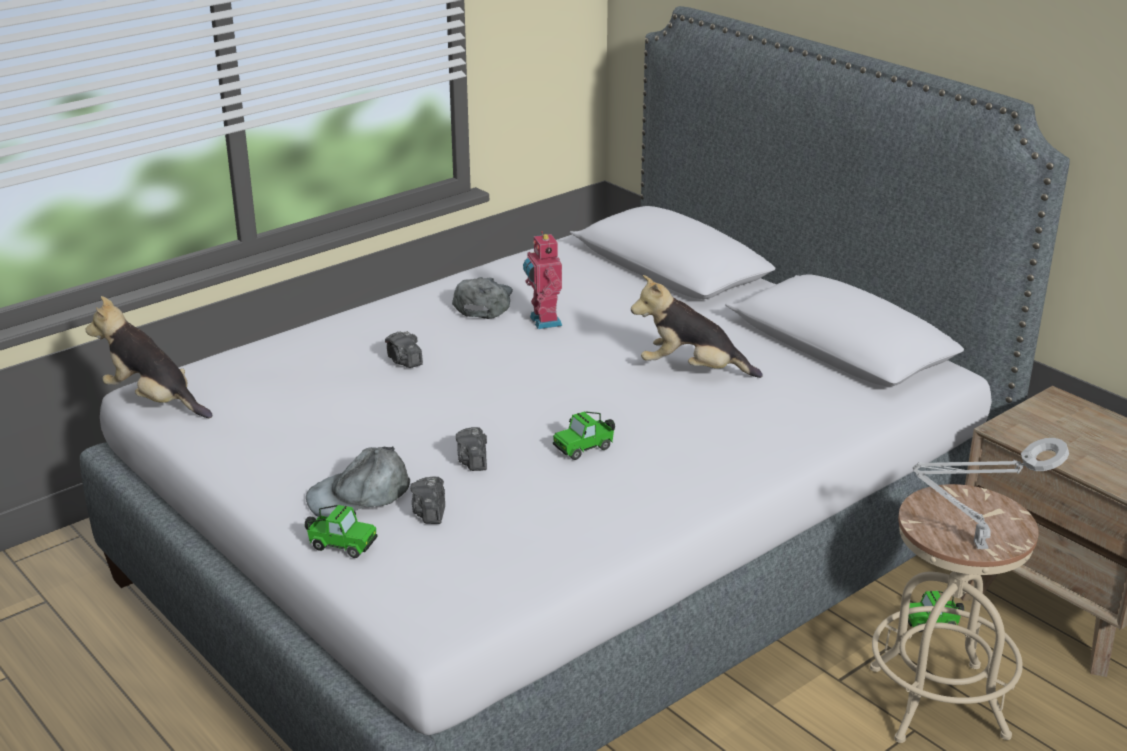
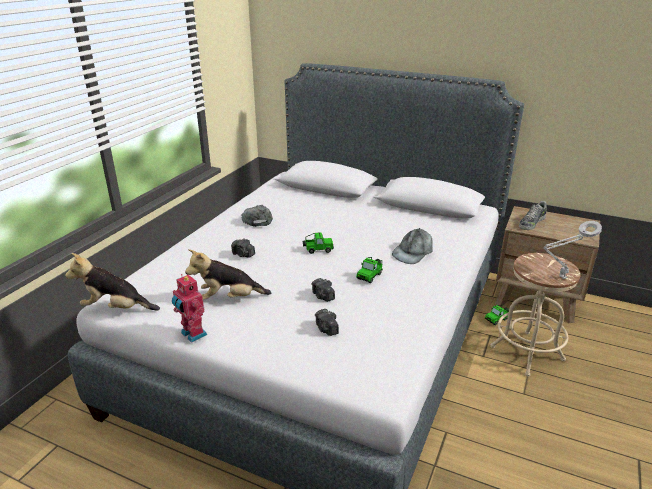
camera: 25 degrees left, 0 degrees up
toy car [305,505,378,558] -> toy car moved to [303,232,334,254]
grey cap [306,447,410,517] -> grey cap moved to [392,228,433,264]
toy robot [523,231,562,329] -> toy robot moved to [172,274,207,343]
plush toy [631,275,763,378] -> plush toy moved to [185,249,272,300]
none -> shoe [519,201,547,230]

